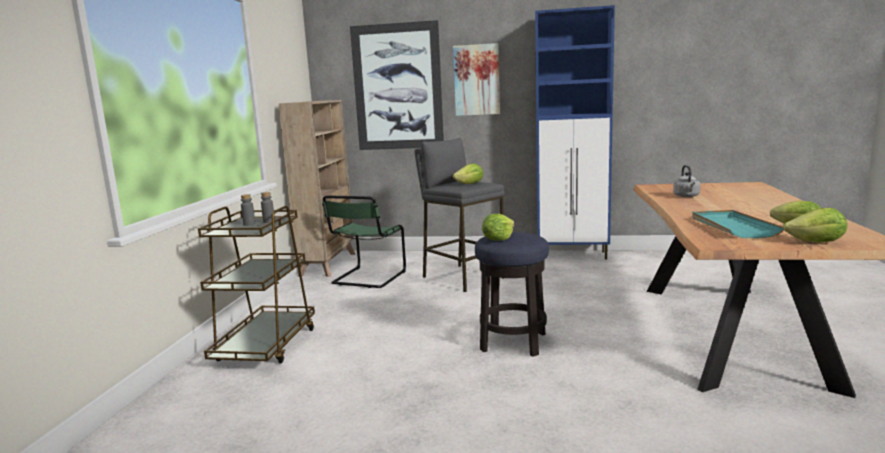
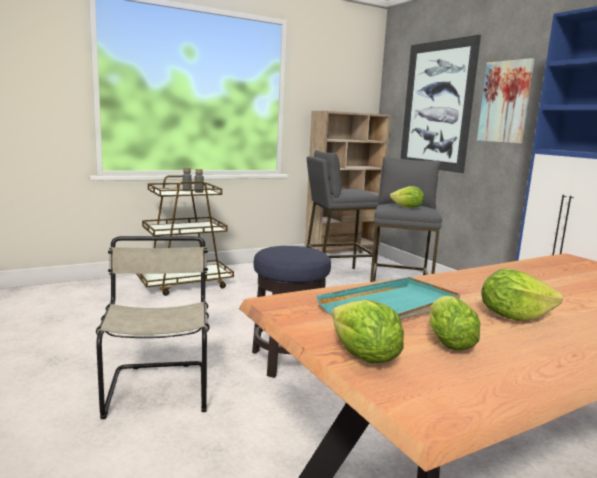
camera: 50 degrees right, 0 degrees up
green chair [322,195,406,288] -> grey stool [307,150,379,269]
lettuce [482,214,514,241] -> lettuce moved to [481,268,563,321]
grey kettle [673,165,701,197] -> none
none -> beige chair [96,236,210,419]

